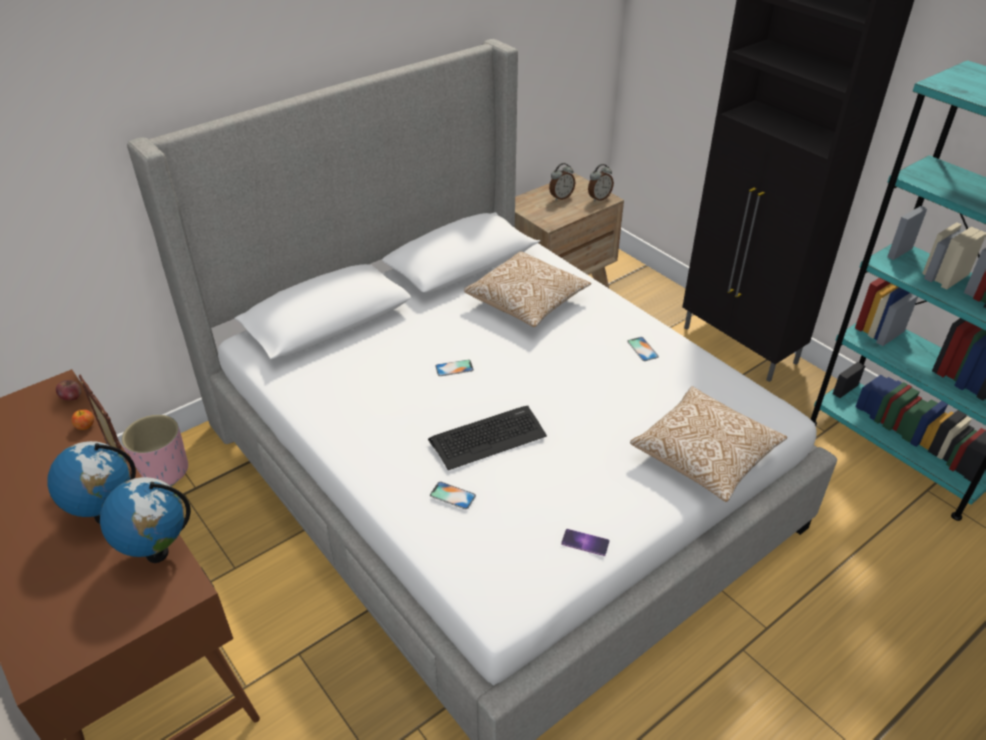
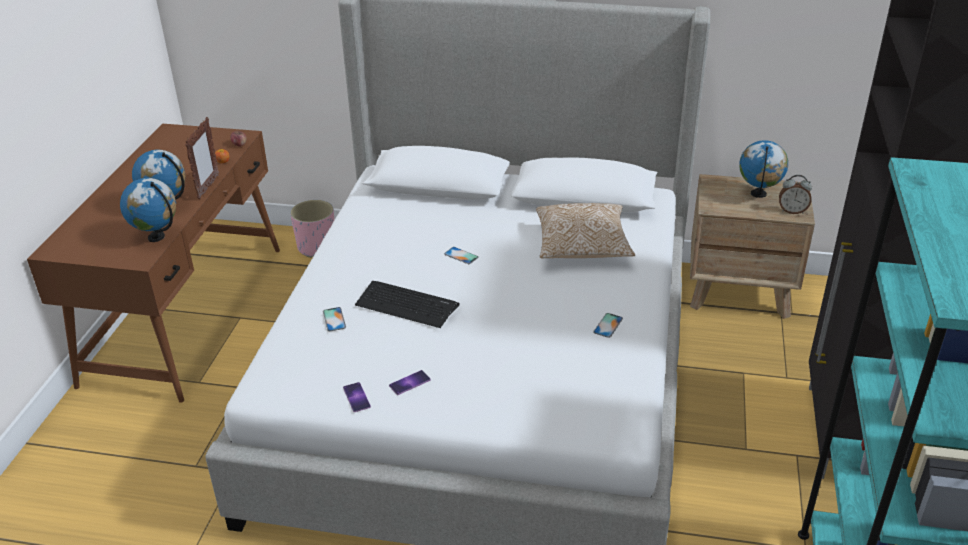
camera: 50 degrees right, 5 degrees down
alarm clock [549,163,575,201] -> globe [739,140,788,198]
pillow [630,386,787,502] -> none
none -> phone [389,370,431,395]

